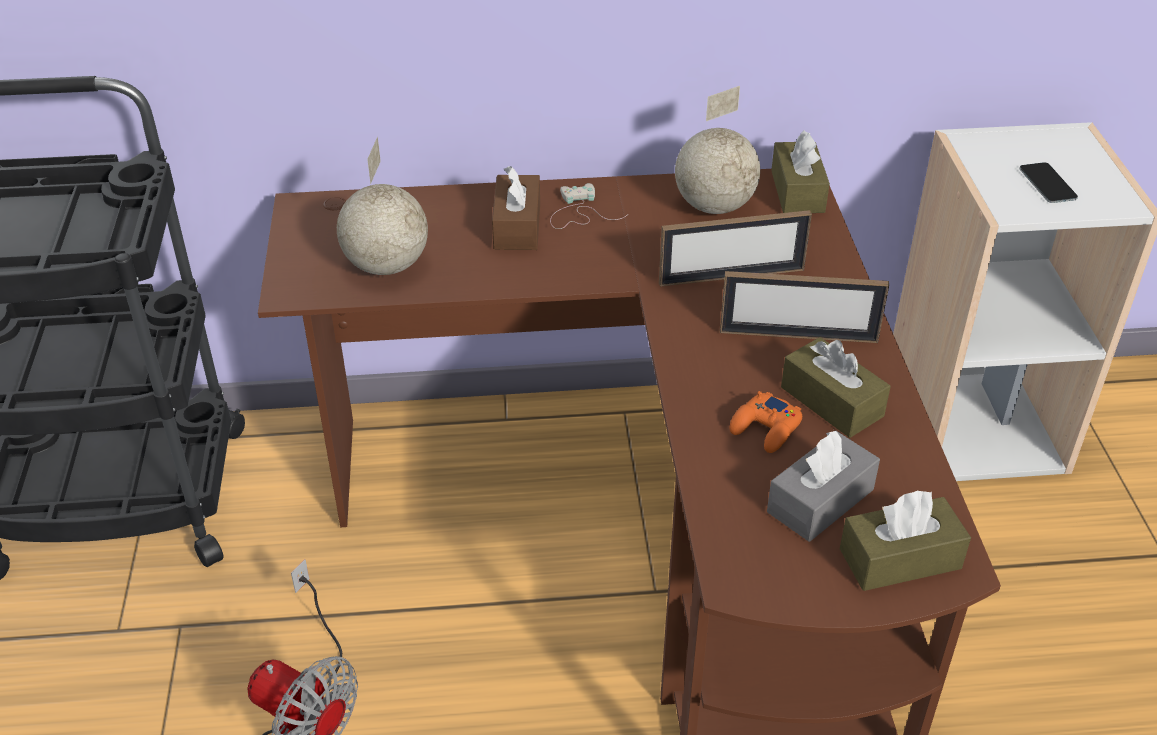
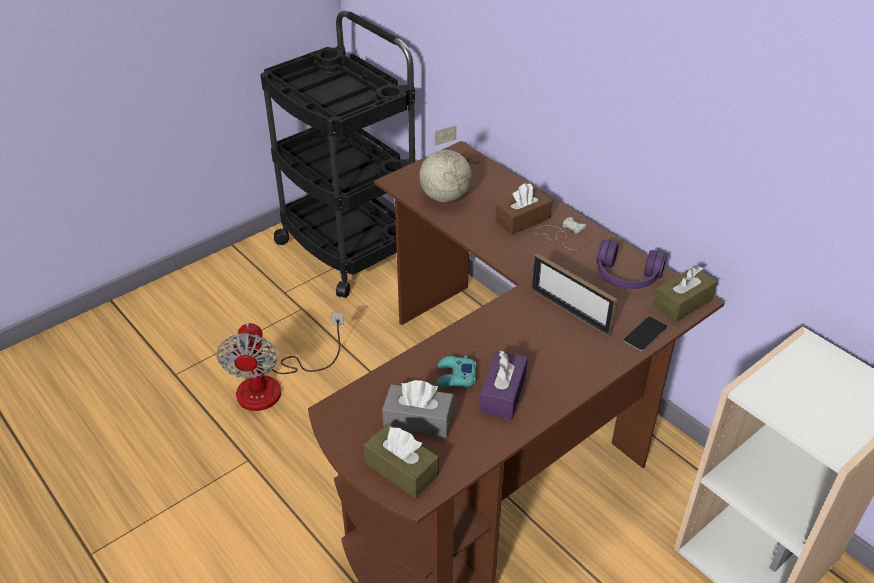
camera: 55 degrees right, 0 degrees up
globe [675,86,760,214] -> purple headphones [596,240,667,289]
picture frame [720,271,889,343] -> none
orange game controller [730,391,802,453] -> turquoise game controller [436,356,476,387]
brown tissue box [781,337,891,438] -> purple tissue box [479,351,528,420]
phone [1020,162,1078,203] -> phone moved to [624,317,667,351]

